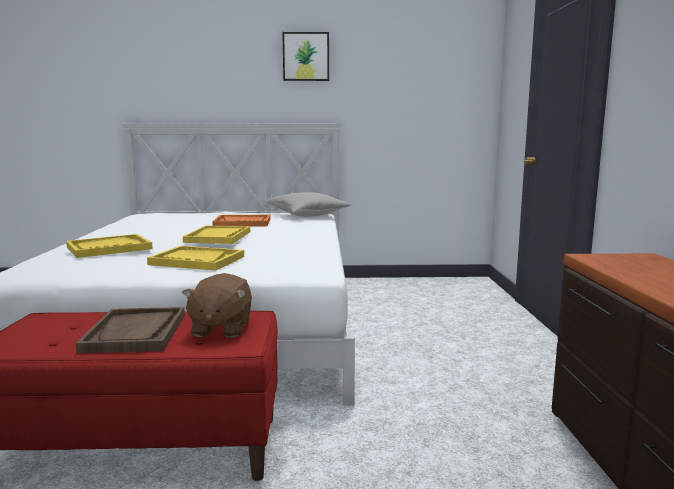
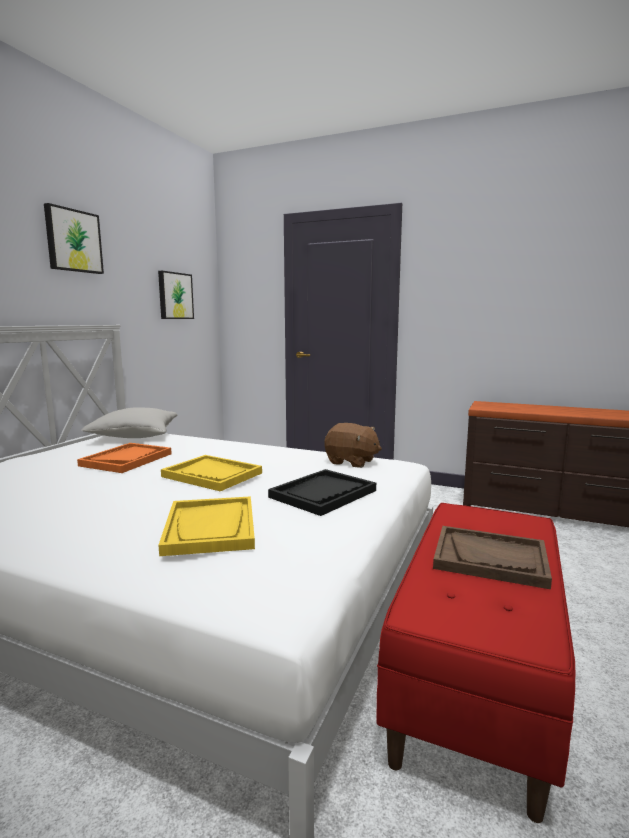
camera: 65 degrees left, 0 degrees up
yellow tray [147,246,244,271] -> black tray [268,469,376,516]
brown plush toy [182,273,252,338] -> brown plush toy moved to [324,423,382,468]
none -> picture [158,271,194,319]

